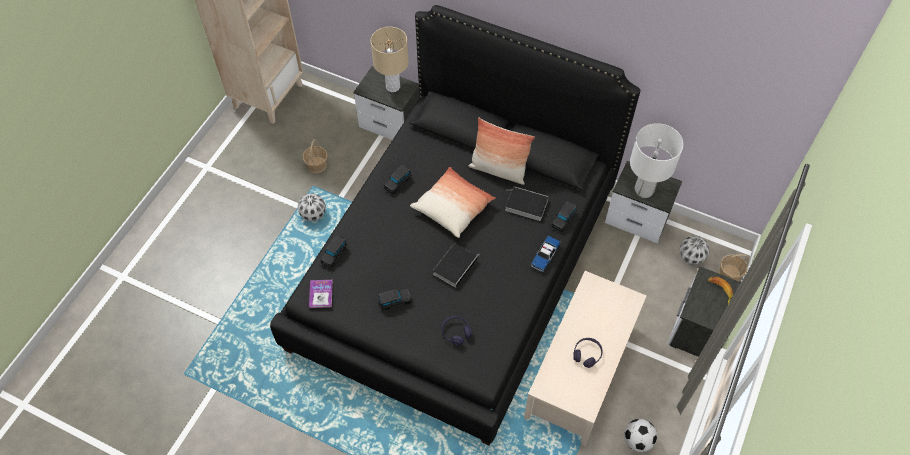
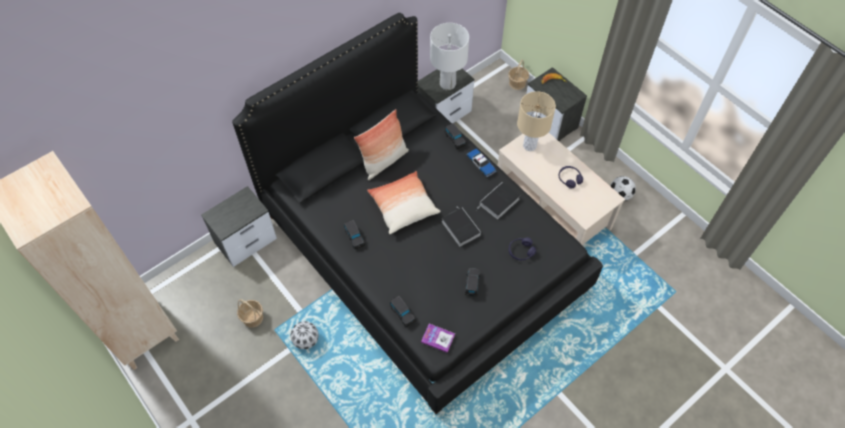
camera: 65 degrees left, 0 degrees up
beige table lamp [371,27,409,92] -> beige table lamp moved to [517,91,556,151]
book [505,186,549,221] -> book moved to [476,182,520,219]
football [680,236,709,264] -> none

